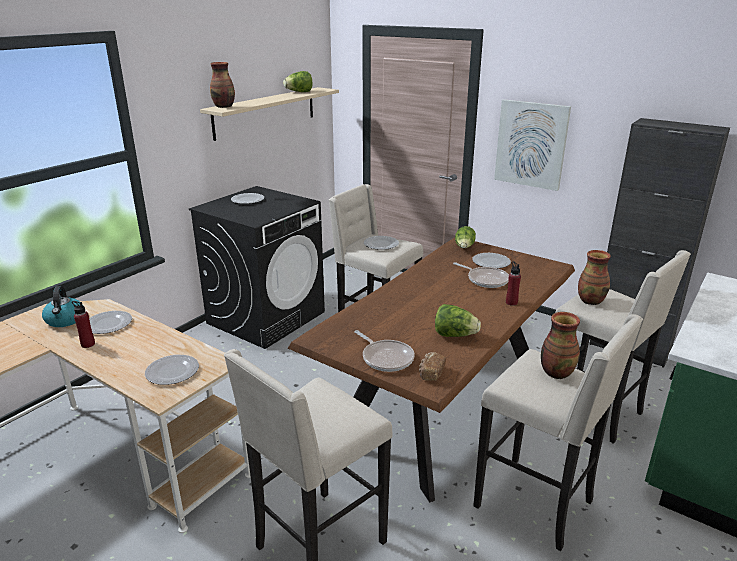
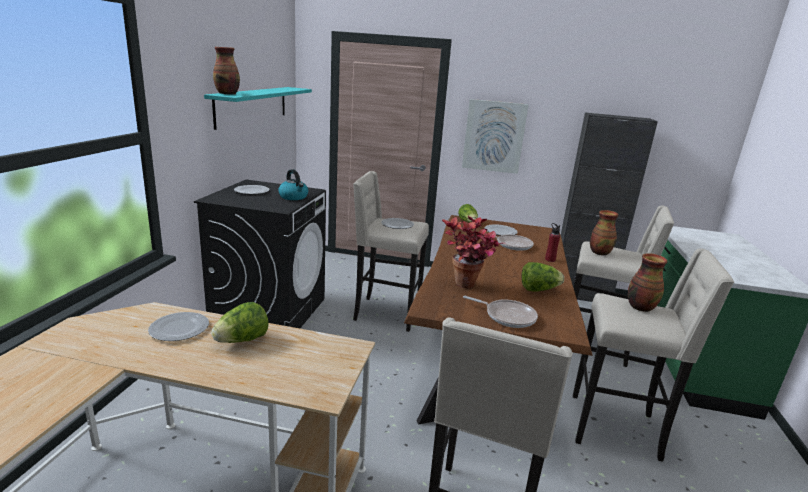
camera: 25 degrees left, 5 degrees down
kettle [42,286,80,327] -> kettle moved to [278,169,308,200]
red bottle [72,301,95,348] -> none
plate [145,355,199,385] -> none
beige shelf [200,87,339,141] -> turquoise shelf [204,87,312,130]
lettuce [283,71,312,92] -> lettuce moved to [211,302,269,343]
bread [419,352,446,381] -> none
none -> potted plant [442,215,502,288]

